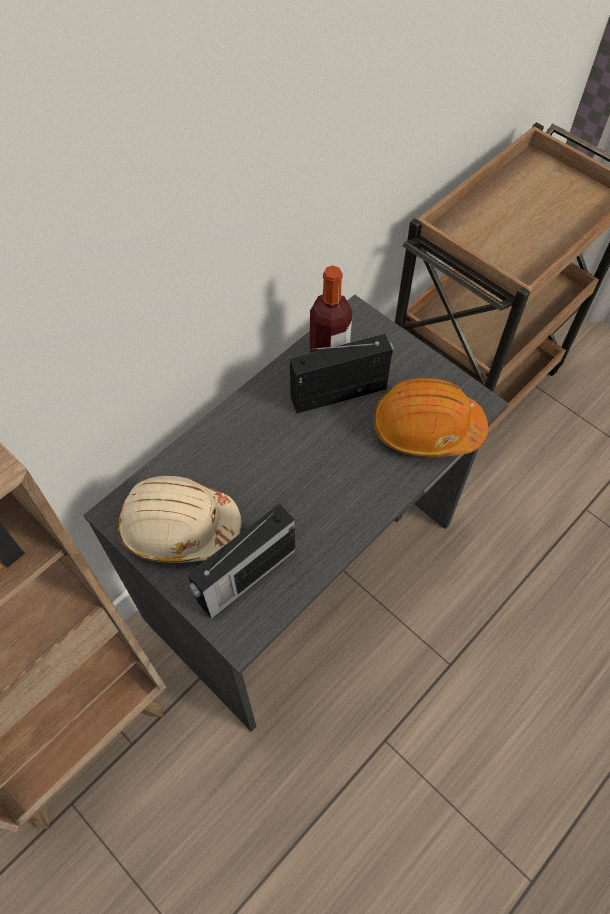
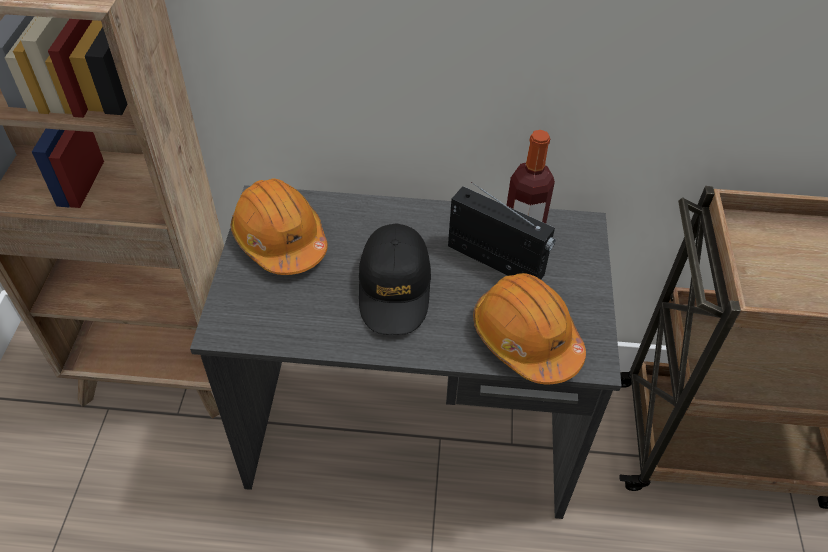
camera: 50 degrees right, 10 degrees down
beige hard hat [117,476,241,563] -> orange hard hat [231,178,328,275]
radio [187,504,296,619] -> none
none -> black cap [359,223,431,335]

